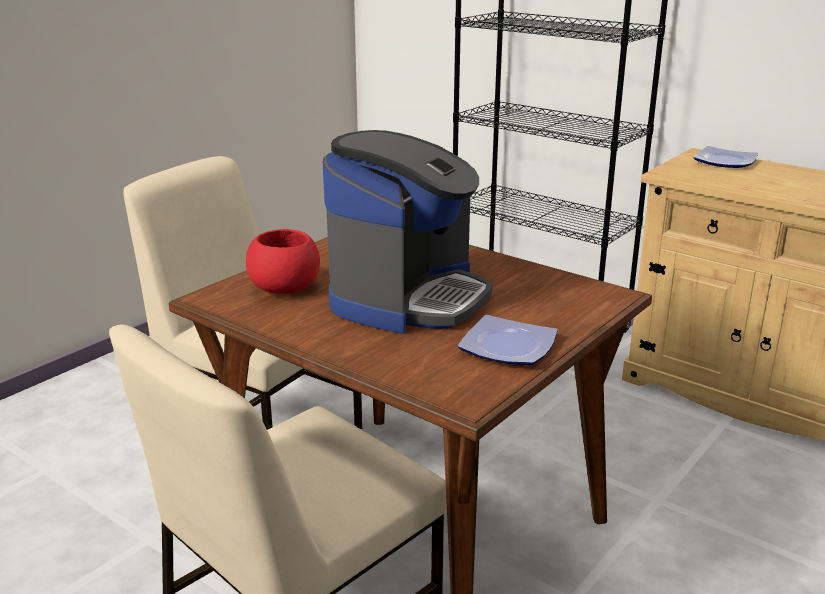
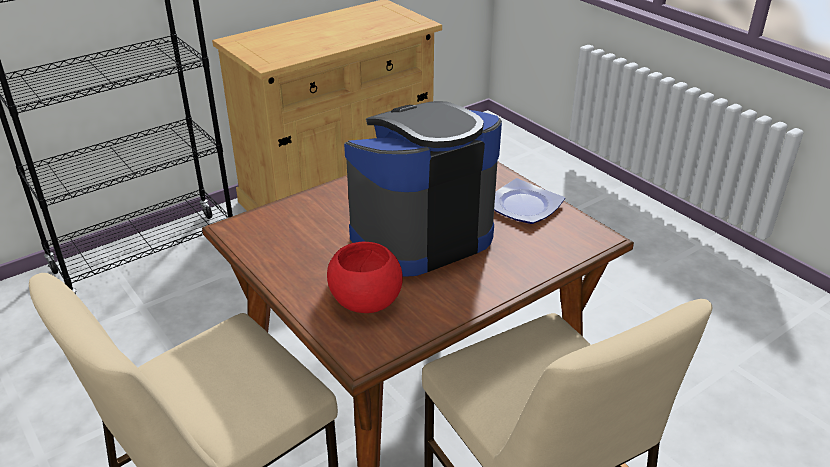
camera: 75 degrees left, 10 degrees up
coffee machine [323,130,493,334] -> coffee machine turned 75 degrees counterclockwise [344,101,502,277]
plate [693,146,758,168] -> none

